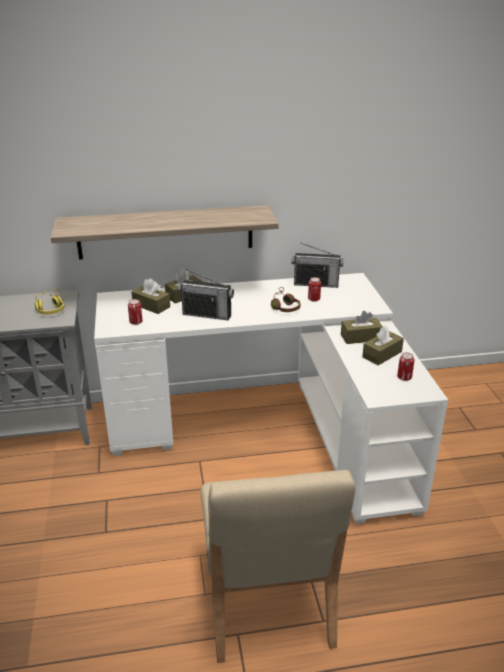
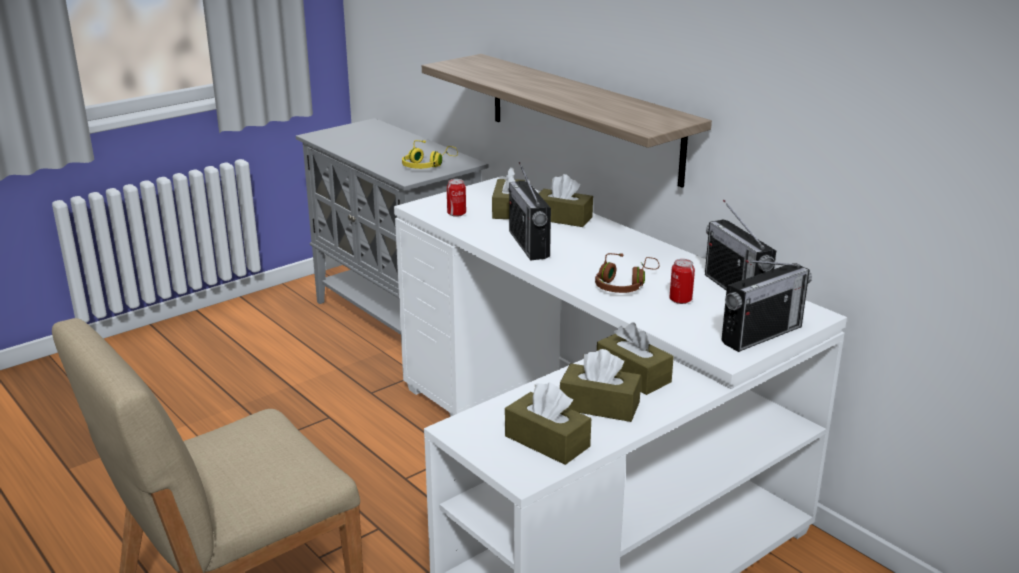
camera: 60 degrees right, 5 degrees down
can [397,353,414,381] -> brown tissue box [505,382,591,465]
none -> radio [722,260,812,352]

